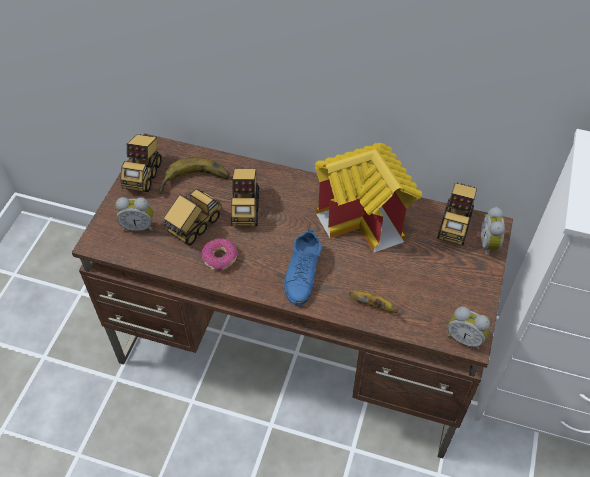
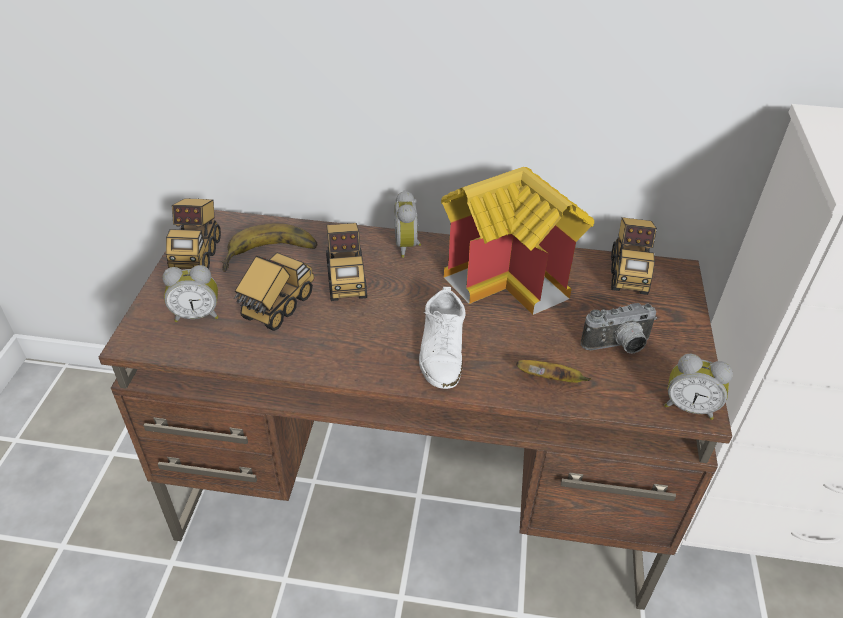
camera: 10 degrees left, 10 degrees down
donut [202,238,238,271] -> none
blue shoe [284,229,322,305] -> white shoe [419,287,465,389]
alarm clock [481,207,505,257] -> alarm clock moved to [394,190,421,258]
none -> camera [581,303,657,353]

